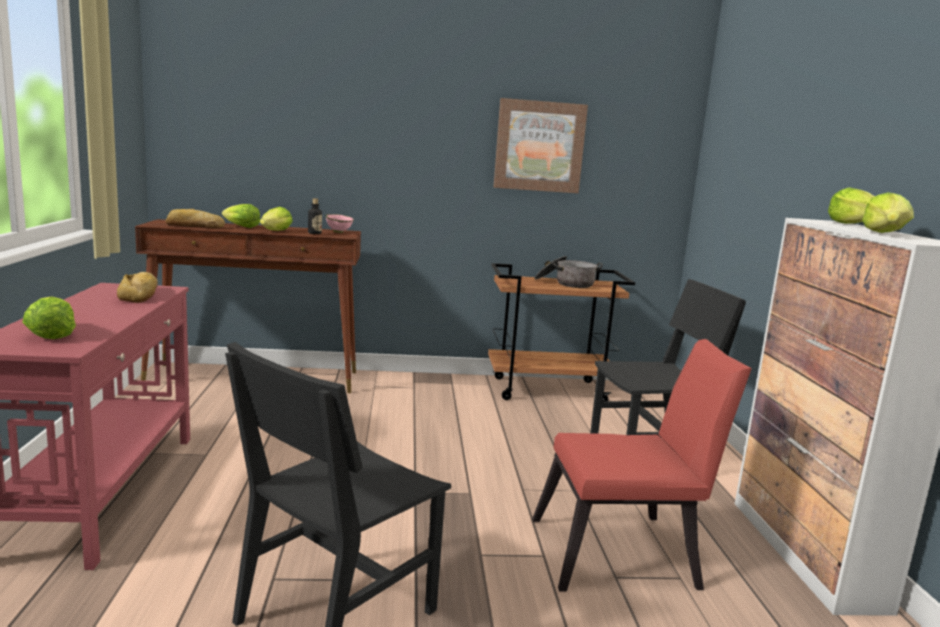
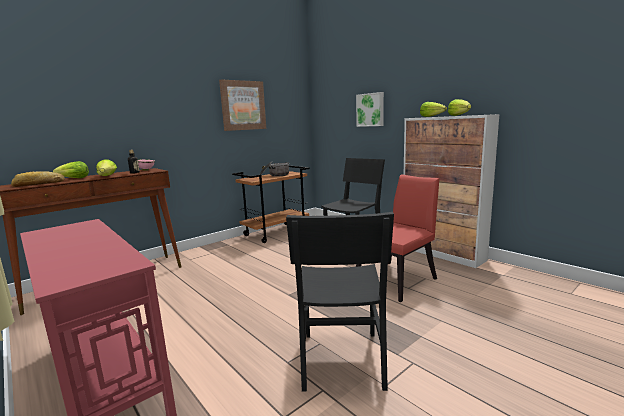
camera: 35 degrees left, 0 degrees up
lettuce [22,296,76,339] -> none
bread [117,272,158,303] -> none
none -> picture [356,92,384,127]

